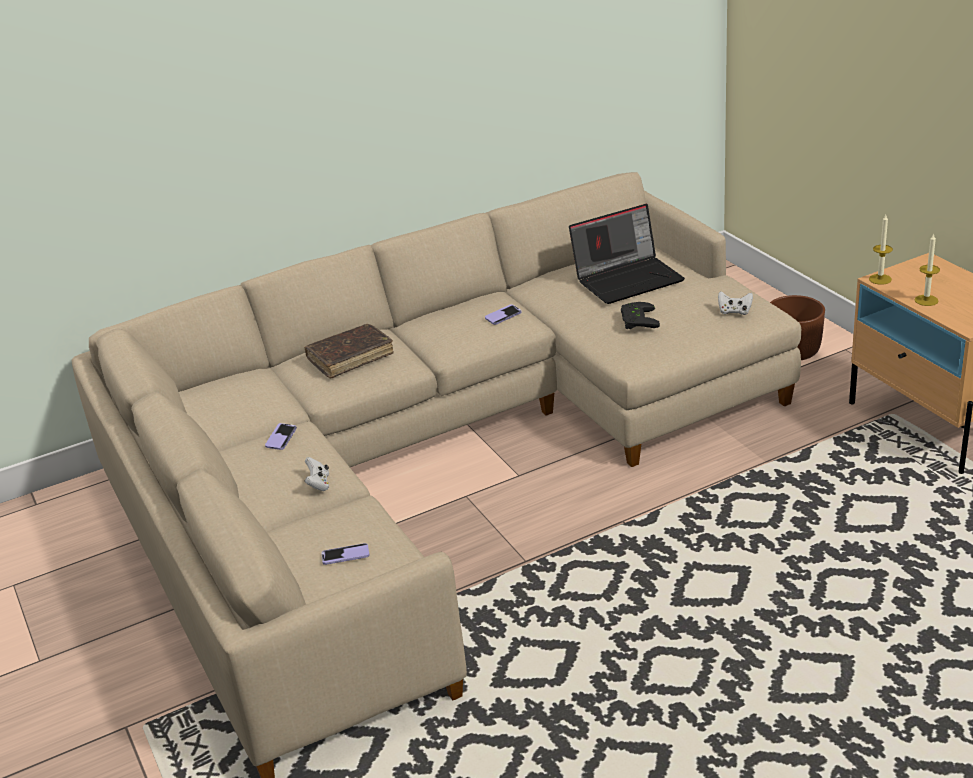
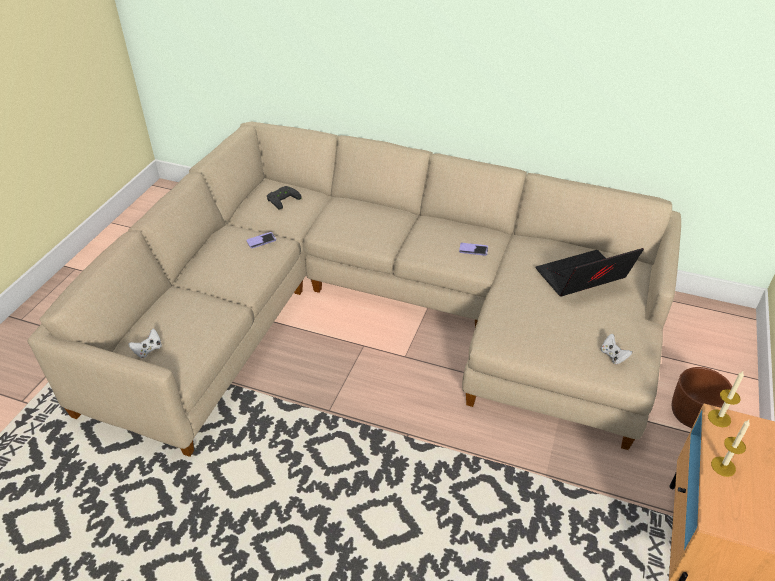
camera: 45 degrees right, 10 degrees up
brown book [304,324,394,378] -> none
white game controller [304,457,329,491] -> white game controller moved to [128,328,162,358]
phone [321,543,370,565] -> none
laptop [569,204,685,304] -> laptop turned 135 degrees clockwise [536,248,644,296]
black game controller [621,302,660,329] -> black game controller moved to [267,186,302,210]

